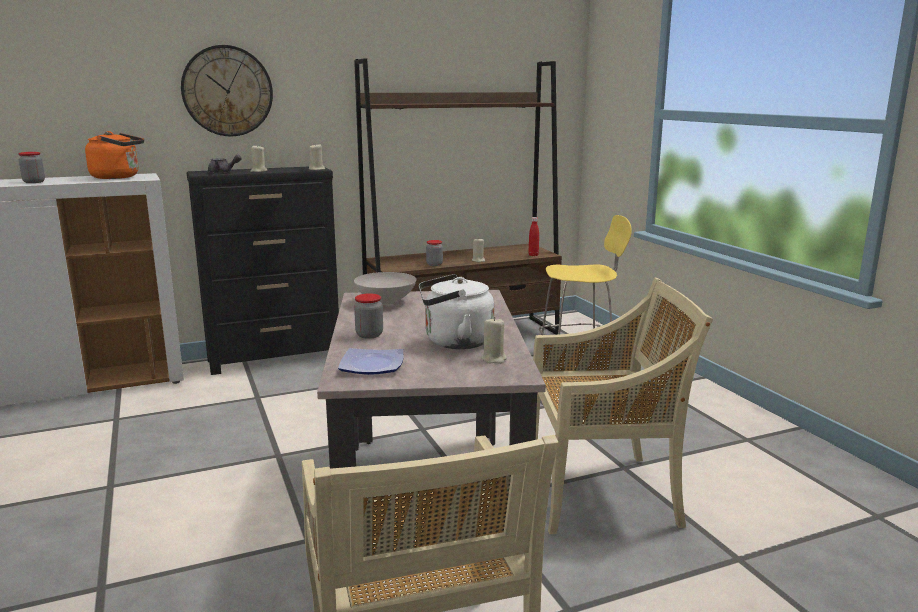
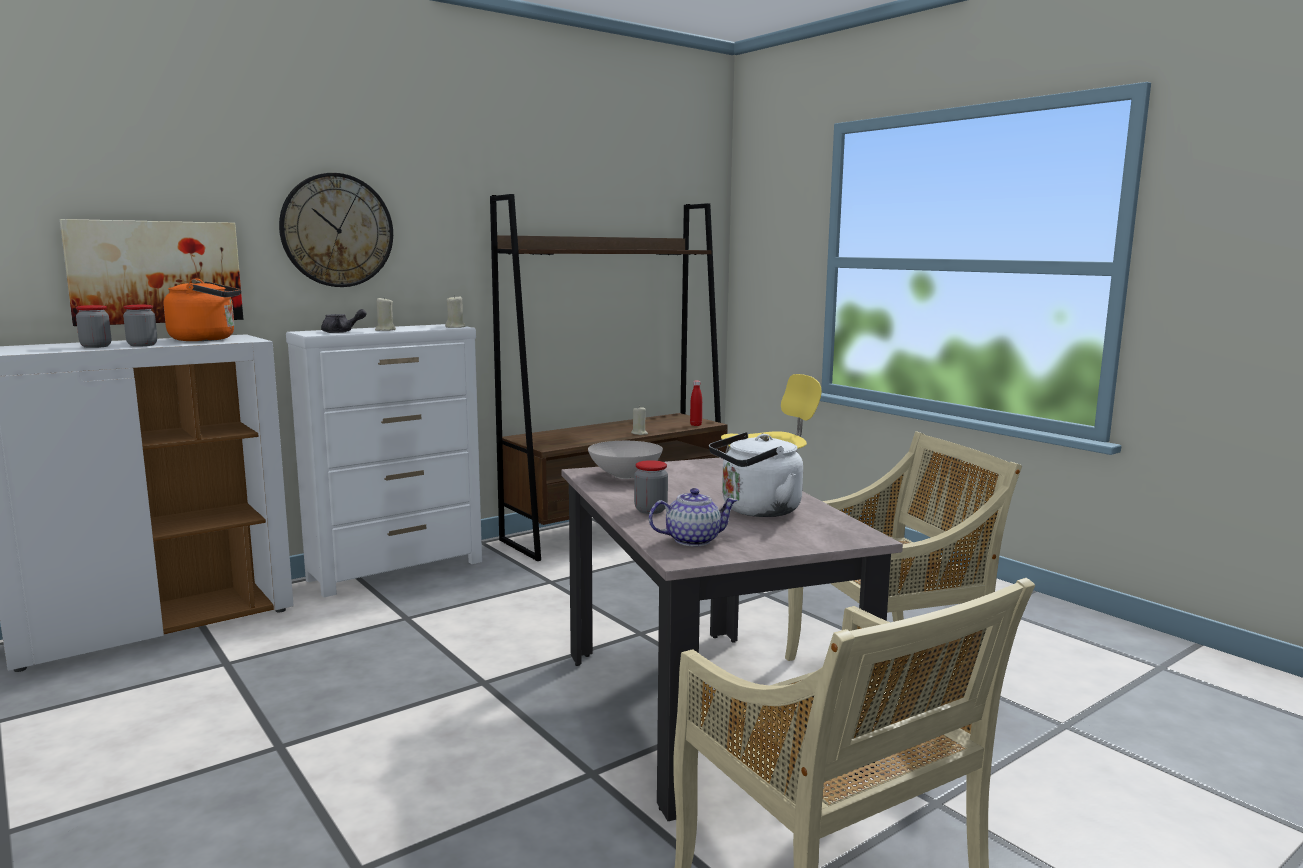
camera: 15 degrees left, 5 degrees down
black dresser [187,167,339,375] -> white dresser [286,324,482,597]
plate [338,348,404,375] -> teapot [649,488,738,547]
jar [426,240,443,266] -> jar moved to [123,305,157,346]
beige candle [481,317,507,364] -> none
none -> picture [60,219,243,326]

